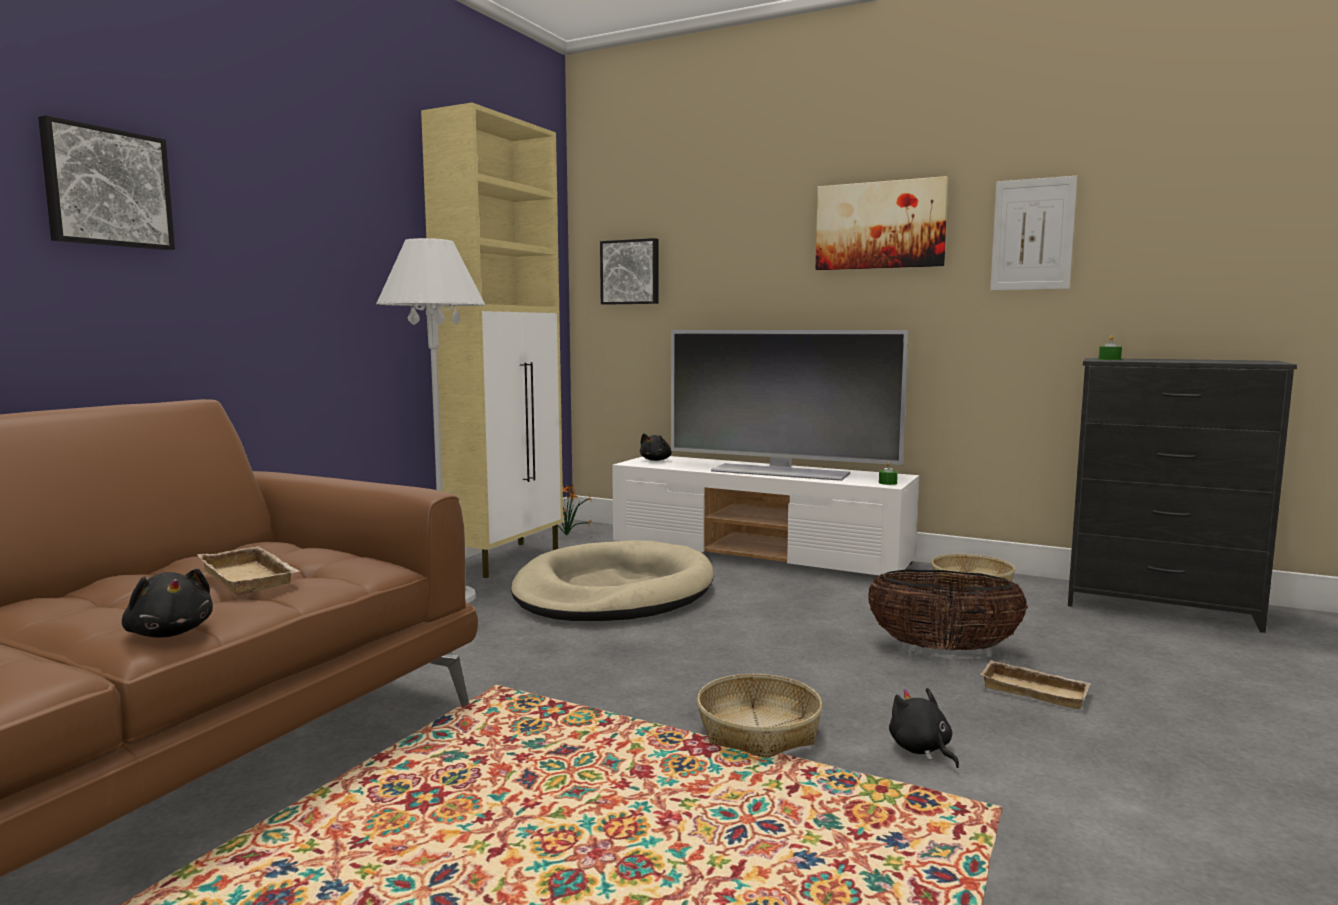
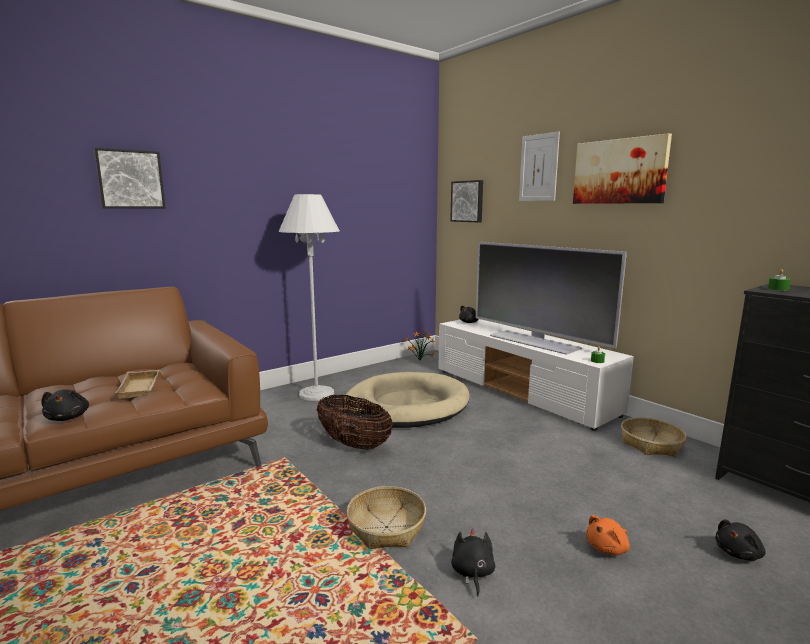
camera: 25 degrees right, 5 degrees up
beige cabinet [421,103,563,578] -> none
basket [868,569,1028,650] -> basket moved to [317,395,393,450]
beige tray [980,660,1091,709] -> orange plush toy [586,515,630,555]
picture [990,176,1077,290] -> picture moved to [519,132,560,201]
none -> black plush toy [715,519,766,561]

